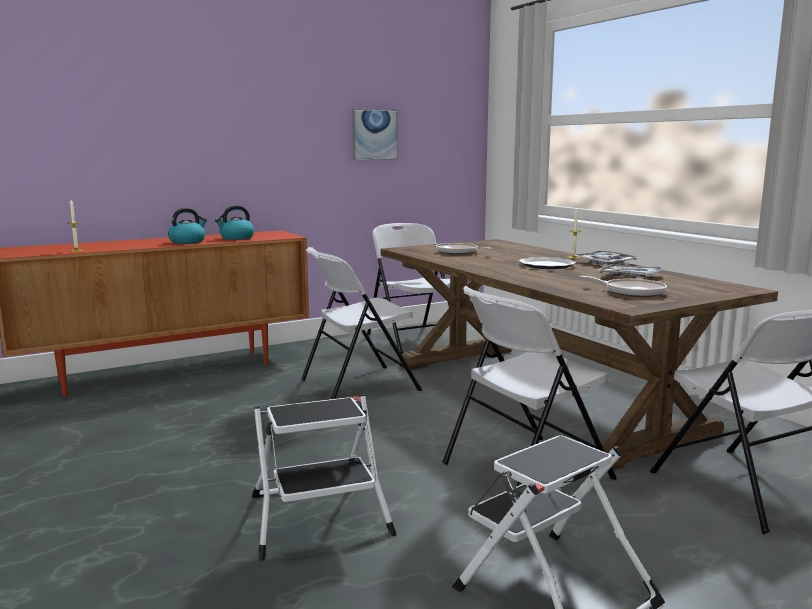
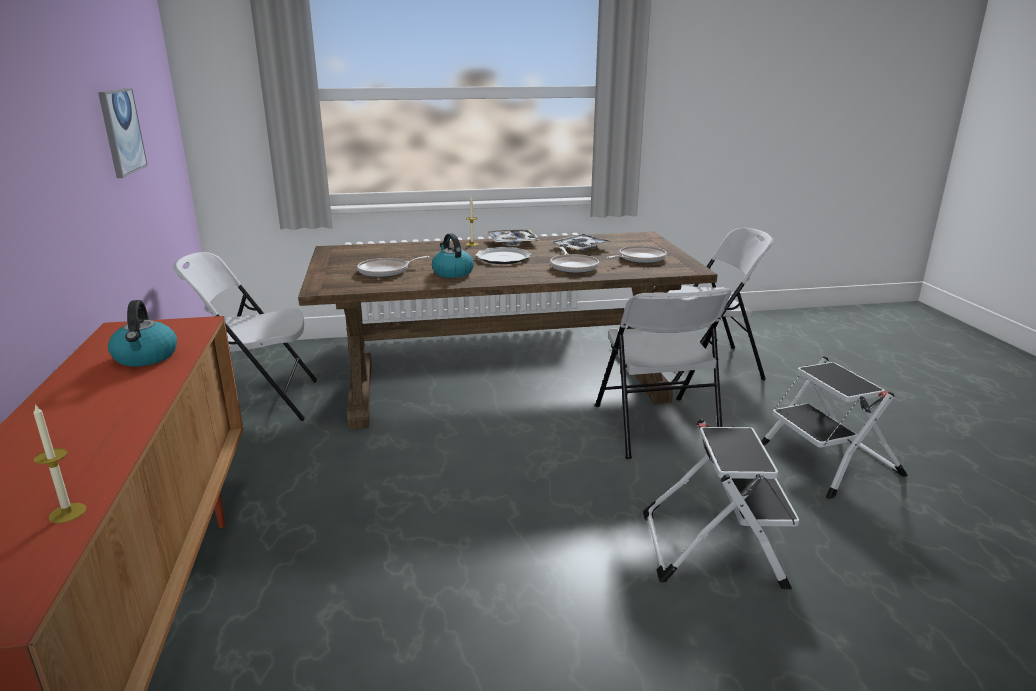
camera: 70 degrees left, 10 degrees up
kettle [168,208,207,244] -> kettle moved to [432,233,474,278]
white chair [301,247,422,399] -> none
none -> frying pan [550,247,599,273]

